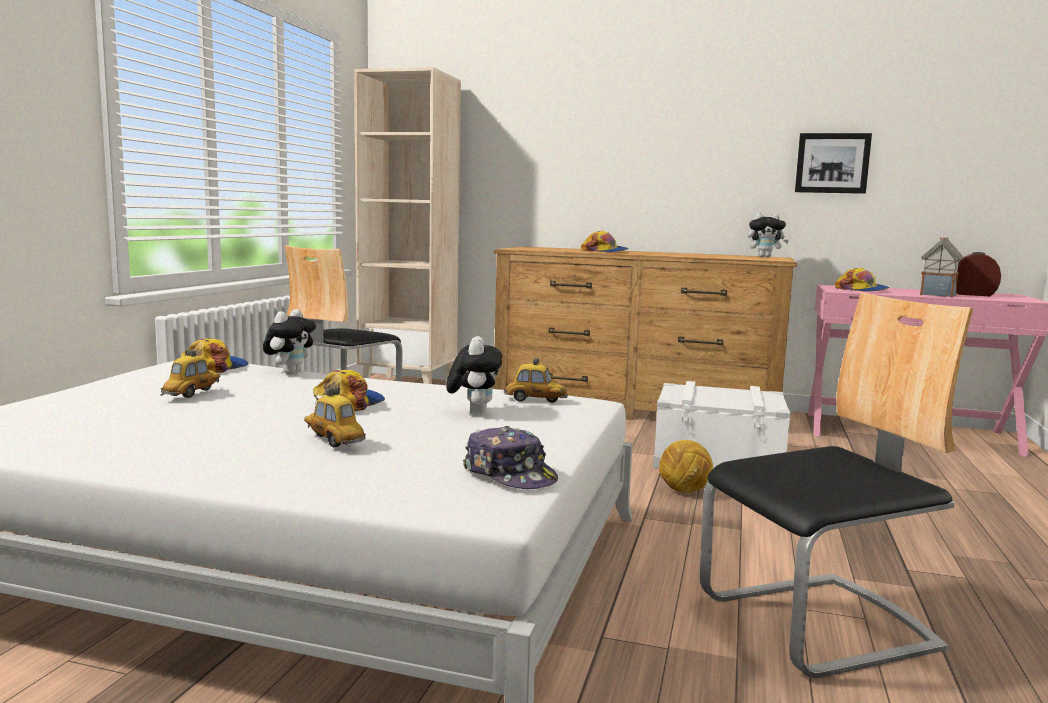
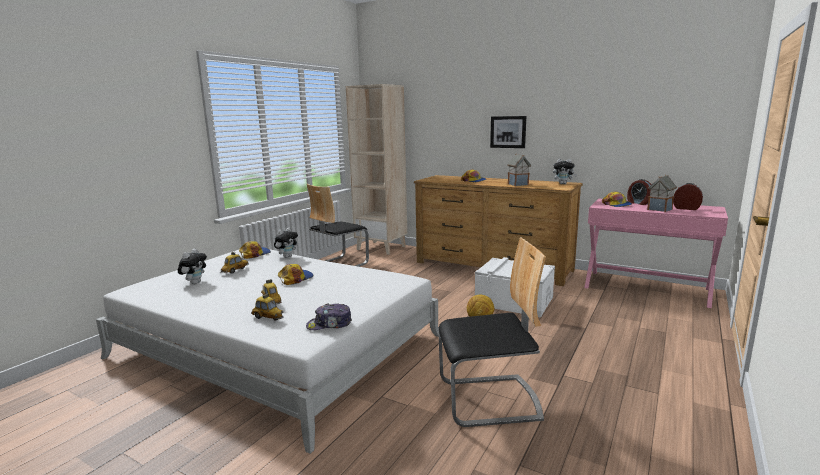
camera: 15 degrees right, 5 degrees up
plush toy [446,336,502,414] -> plush toy moved to [178,248,207,284]
cap [463,426,558,489] -> cap turned 105 degrees clockwise [306,303,352,330]
toy car [504,358,568,403] -> toy car moved to [251,294,283,321]
picture [795,133,872,194] -> picture moved to [490,116,526,148]
none -> toy house [507,154,531,186]
none -> alarm clock [627,179,651,205]

